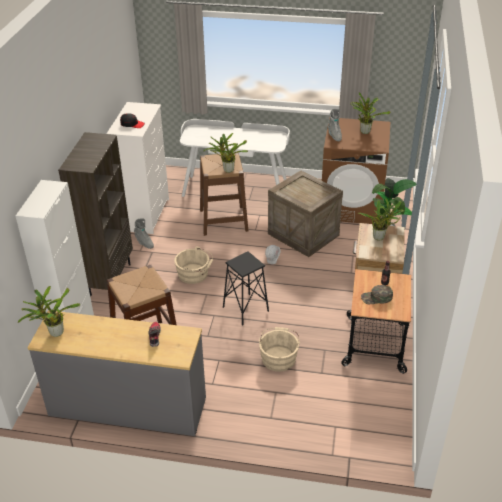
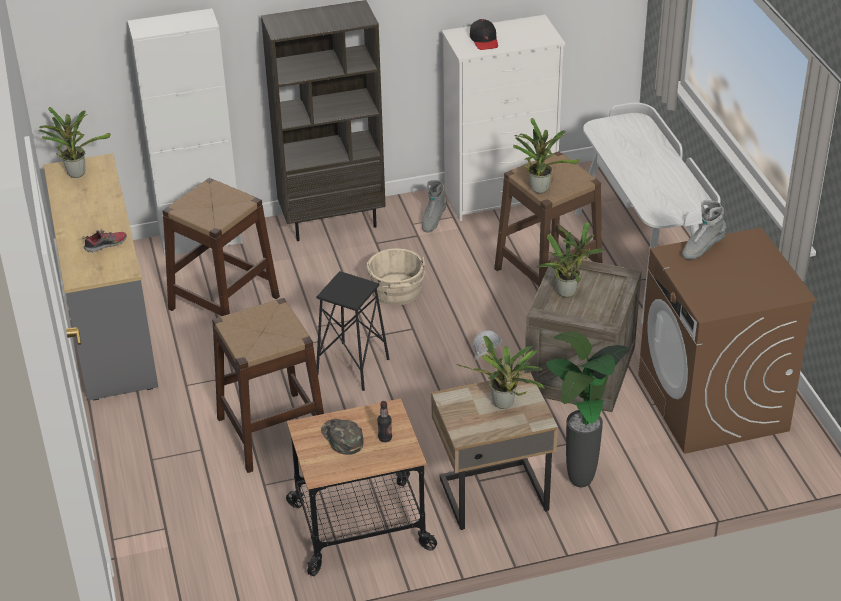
camera: 65 degrees right, 0 degrees up
beige bucket [259,327,300,372] -> brown stool [212,298,324,473]
potted plant [351,92,390,134] -> potted plant moved to [537,222,605,298]

